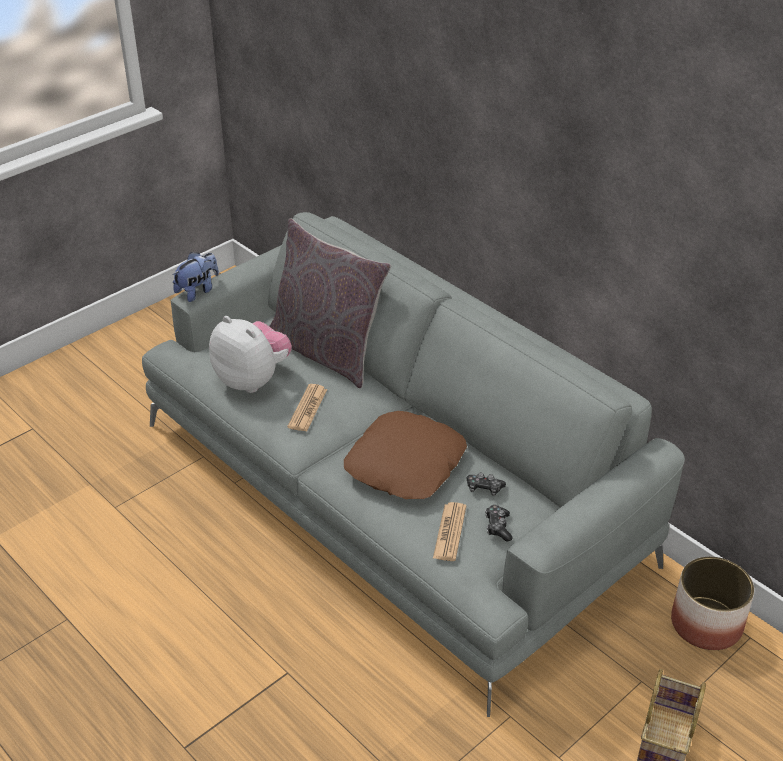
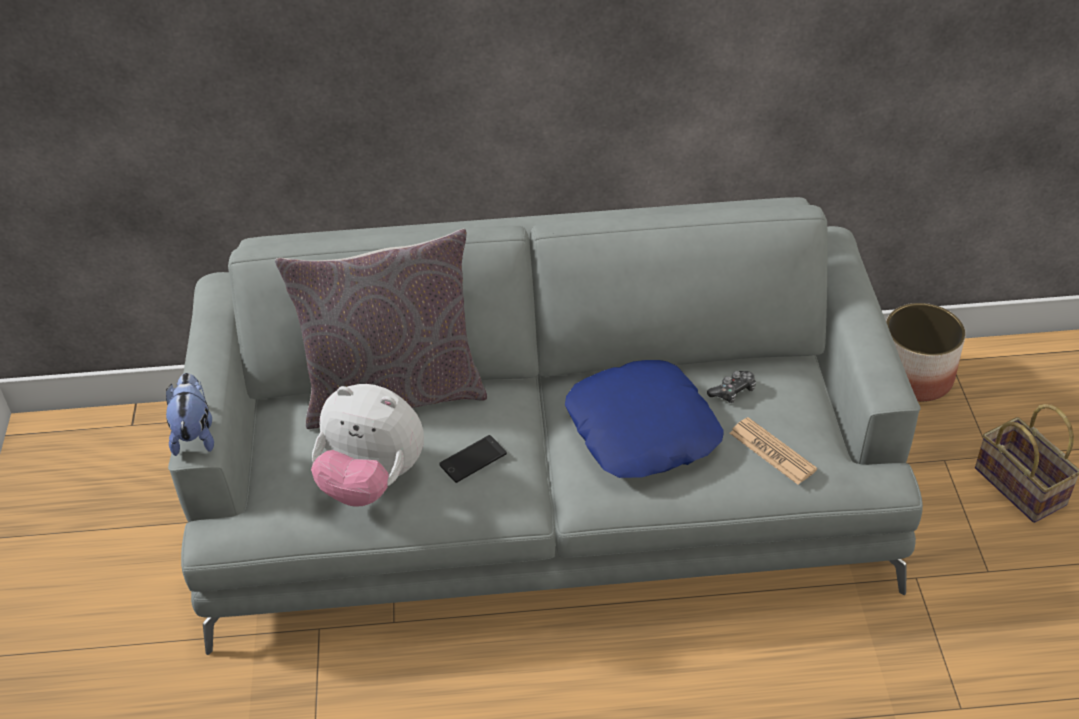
camera: 50 degrees left, 5 degrees up
plush toy [209,316,292,393] -> plush toy turned 150 degrees counterclockwise [311,384,424,507]
newspaper [287,384,327,432] -> phone [439,435,507,483]
brown pillow [344,411,467,499] -> blue pillow [565,360,724,478]
game controller [485,505,512,541] -> none

